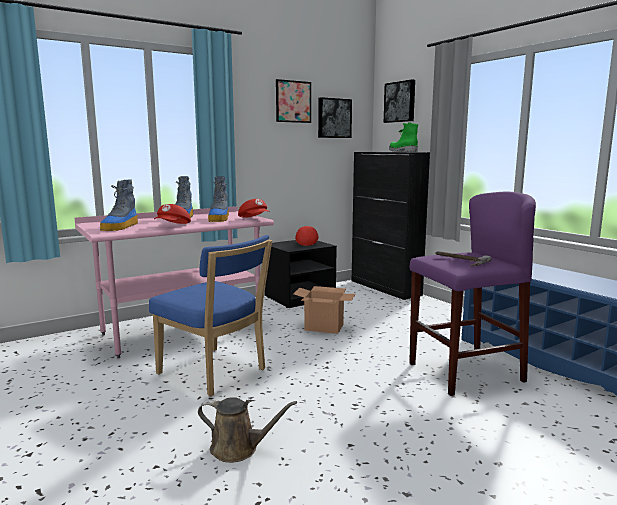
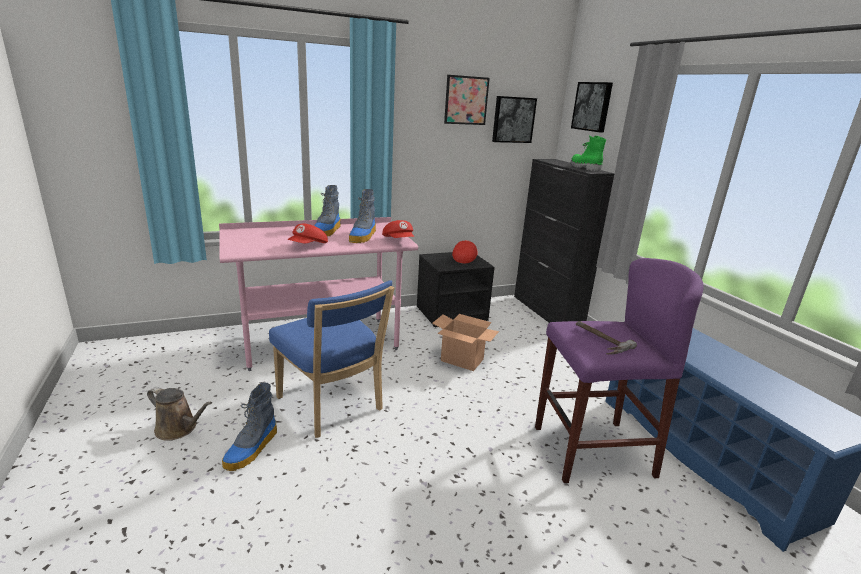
camera: 10 degrees right, 10 degrees up
boot [100,180,138,231] -> boot moved to [222,382,277,471]
brown watering can [198,397,297,463] -> brown watering can moved to [147,387,212,440]

